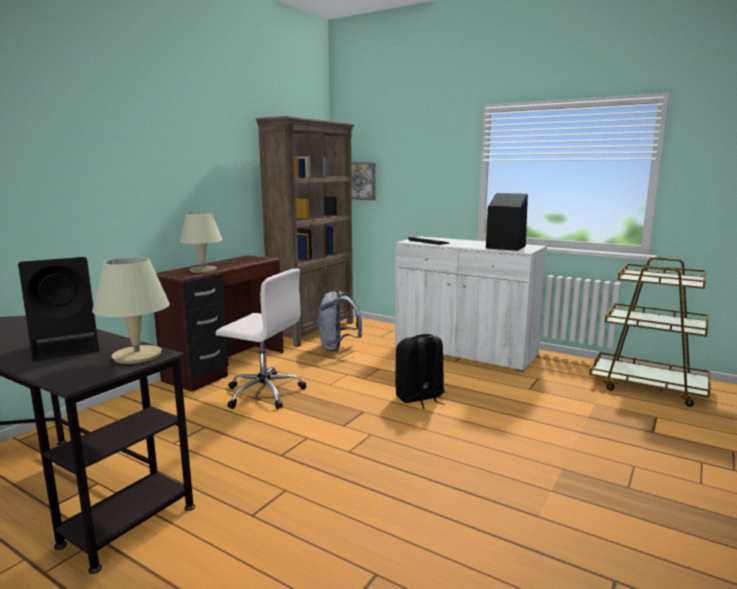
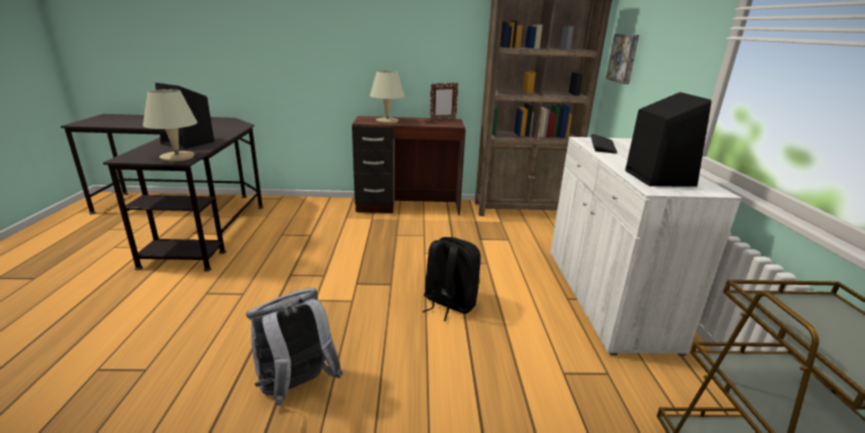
camera: 55 degrees right, 10 degrees up
white office chair [216,268,306,409] -> none
grey backpack [318,290,362,352] -> grey backpack moved to [246,288,343,406]
none -> picture frame [430,83,459,121]

